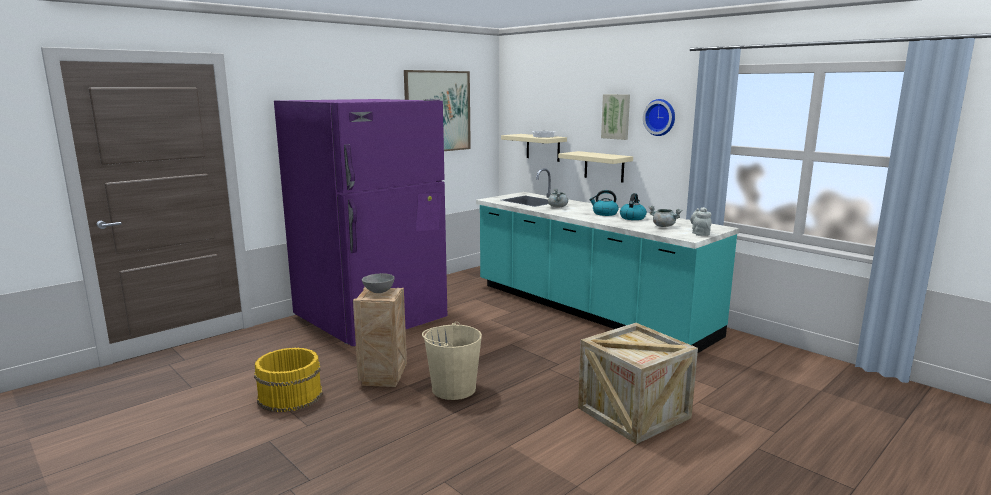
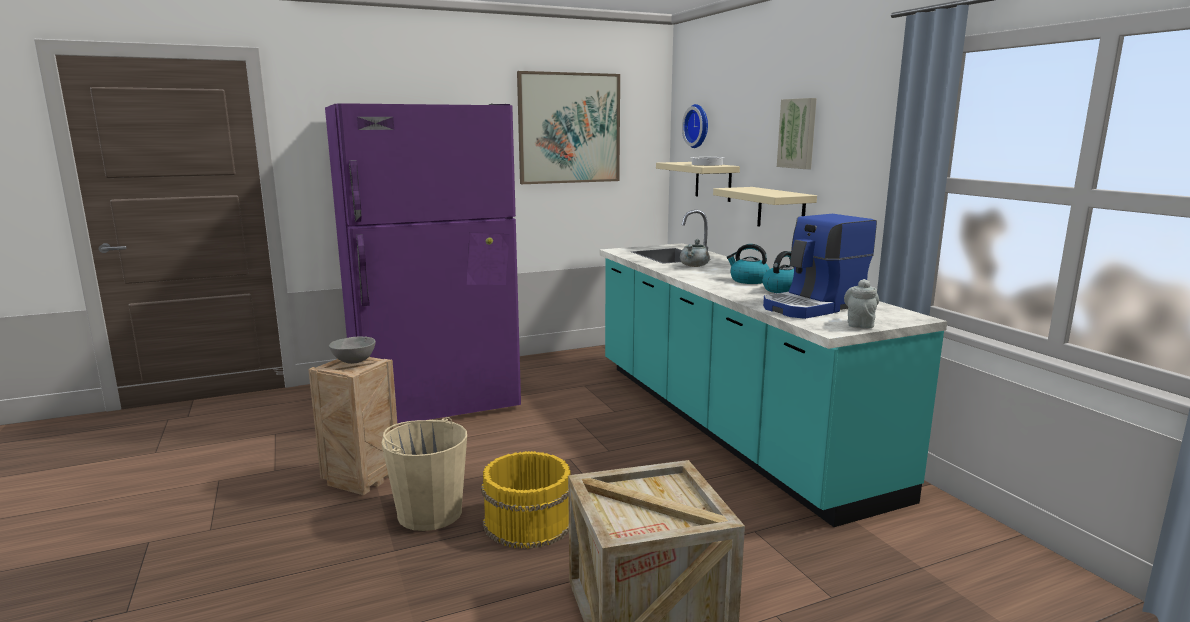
camera: 20 degrees right, 0 degrees up
yellow bucket [254,348,323,412] -> yellow bucket moved to [481,451,571,549]
wall clock [643,99,675,136] -> wall clock moved to [682,104,708,148]
grey cooking pot [649,206,682,227] -> coffee machine [763,214,877,319]

